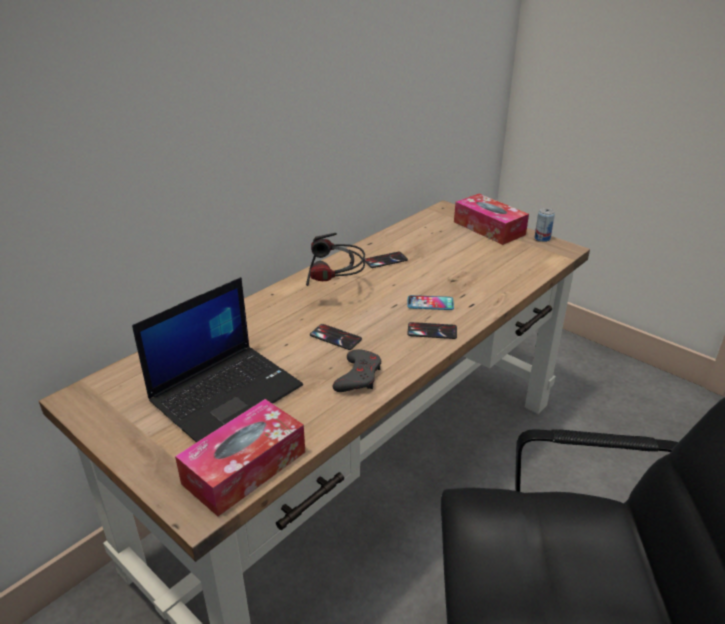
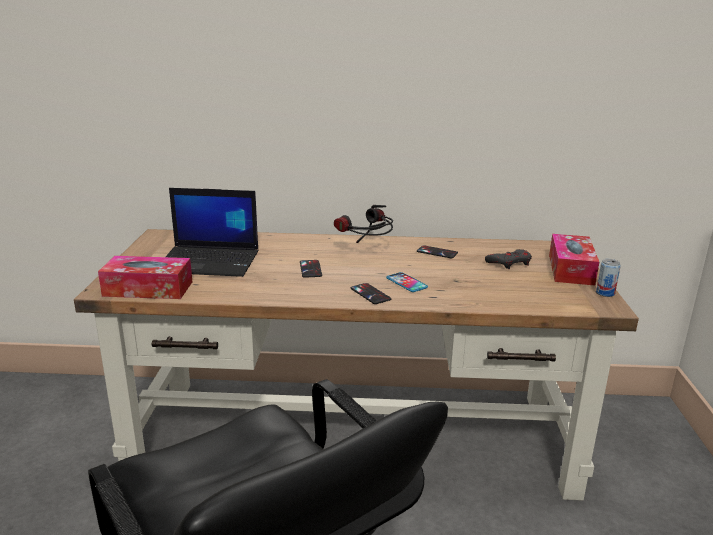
camera: 50 degrees right, 10 degrees down
grey game controller [333,349,381,392] -> grey game controller moved to [485,249,532,269]

